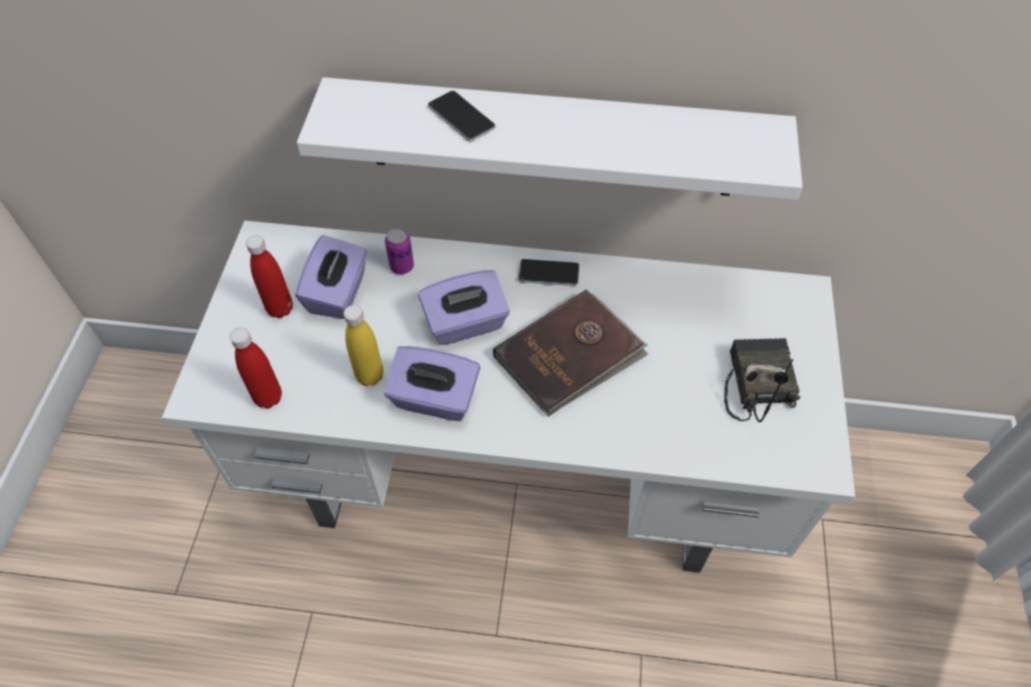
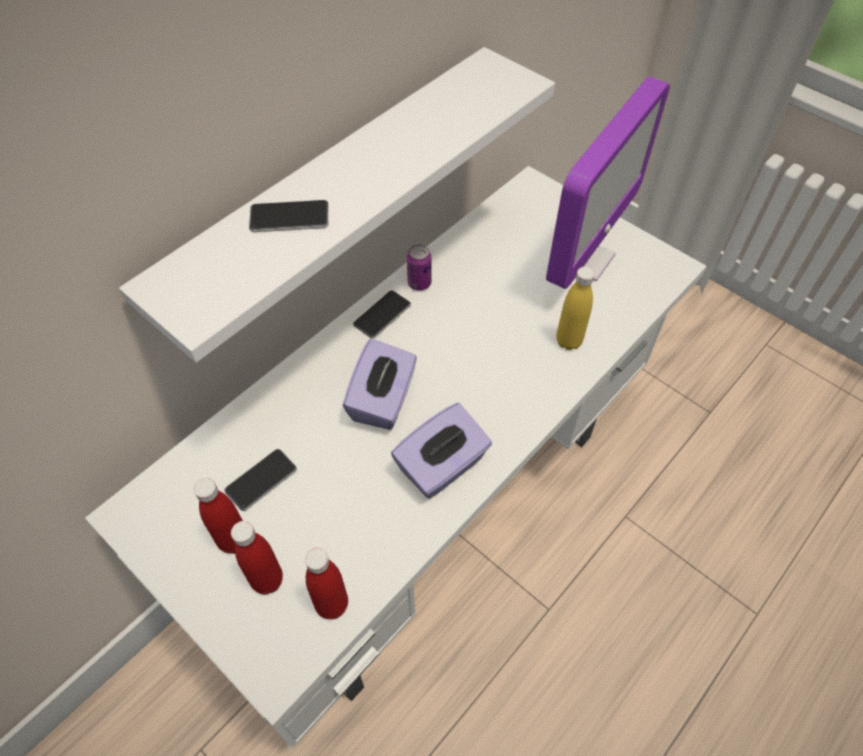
camera: 55 degrees left, 0 degrees up
purple tissue box [295,235,367,319] -> phone [224,449,297,511]
yellow bottle [344,305,383,386] -> yellow bottle moved to [556,267,595,350]
can [385,228,414,274] -> can moved to [407,244,431,291]
brown book [493,289,648,417] -> none
radio [724,338,800,422] -> monitor [546,77,670,289]
none -> red bottle [231,521,283,595]

